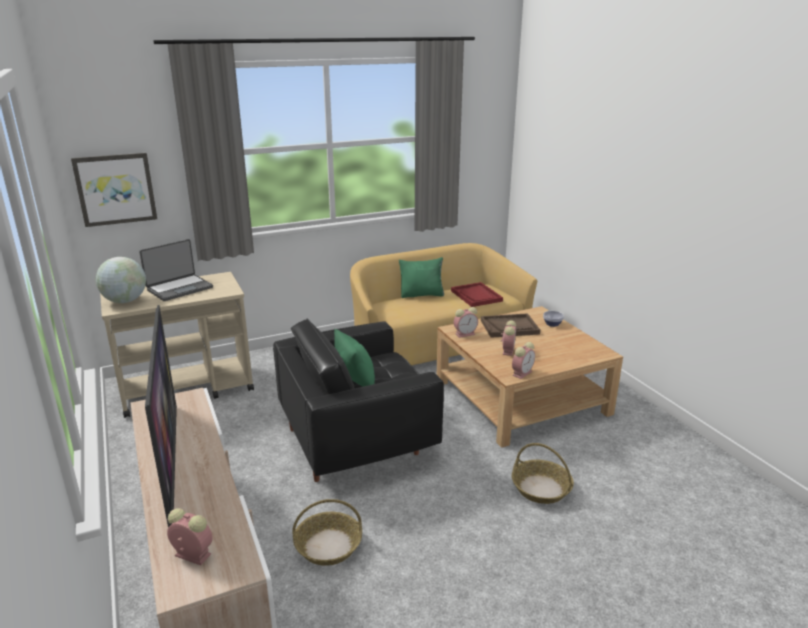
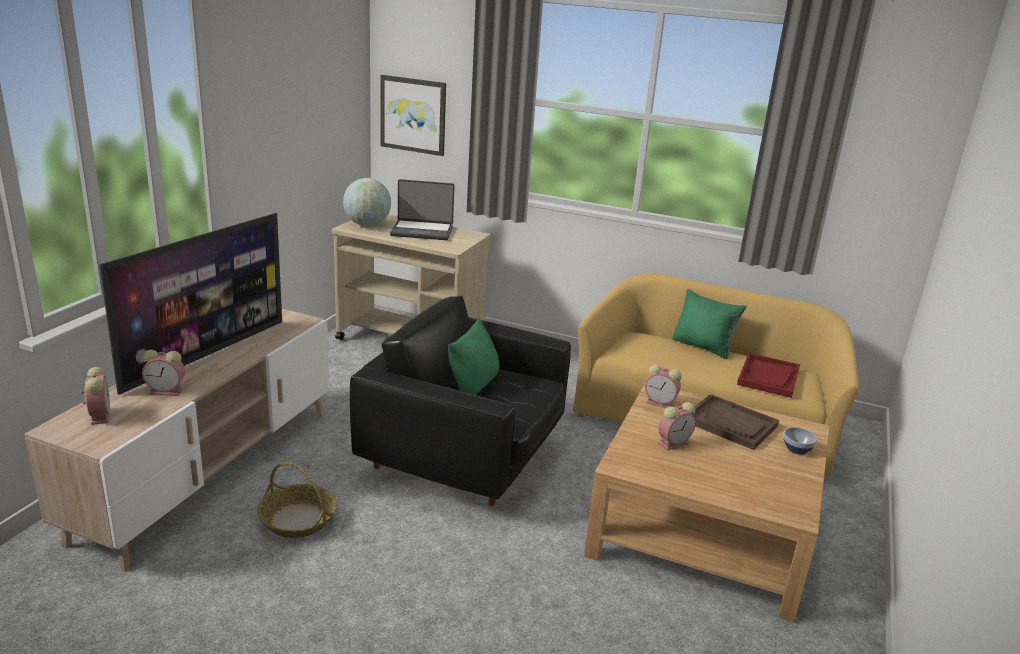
camera: 45 degrees right, 0 degrees up
alarm clock [512,342,535,379] -> alarm clock moved to [142,350,185,396]
basket [512,443,574,504] -> none

